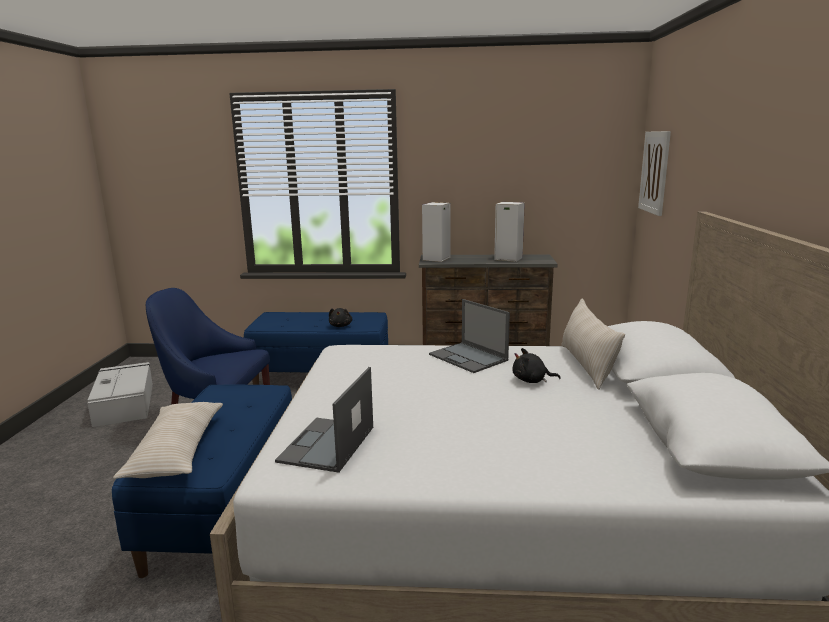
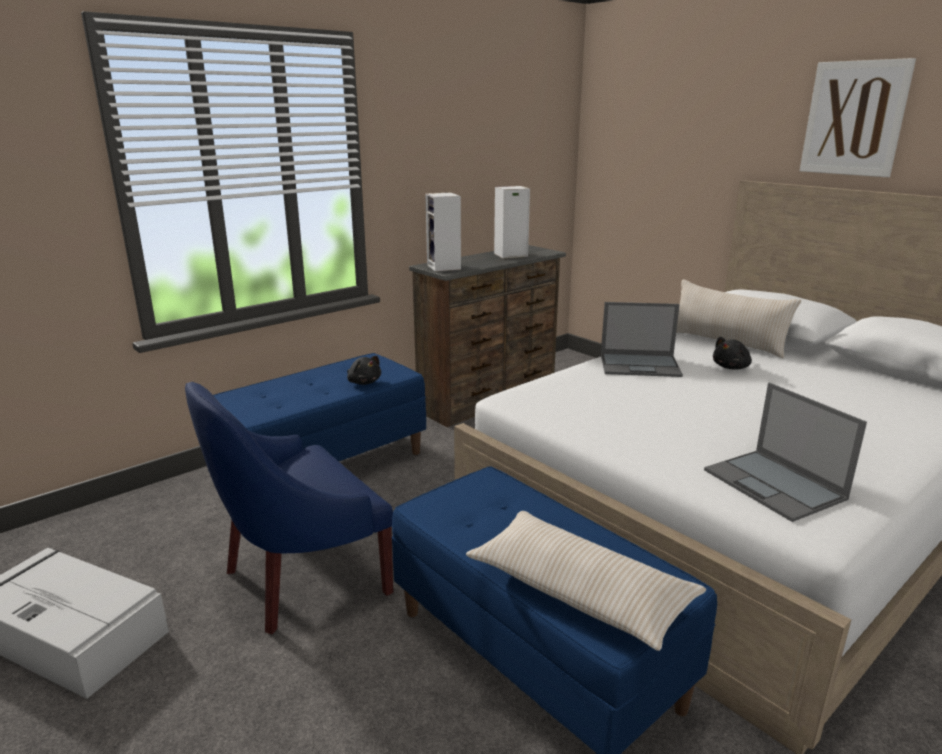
camera: 45 degrees left, 5 degrees up
picture [638,131,671,216] -> picture moved to [800,58,916,177]

